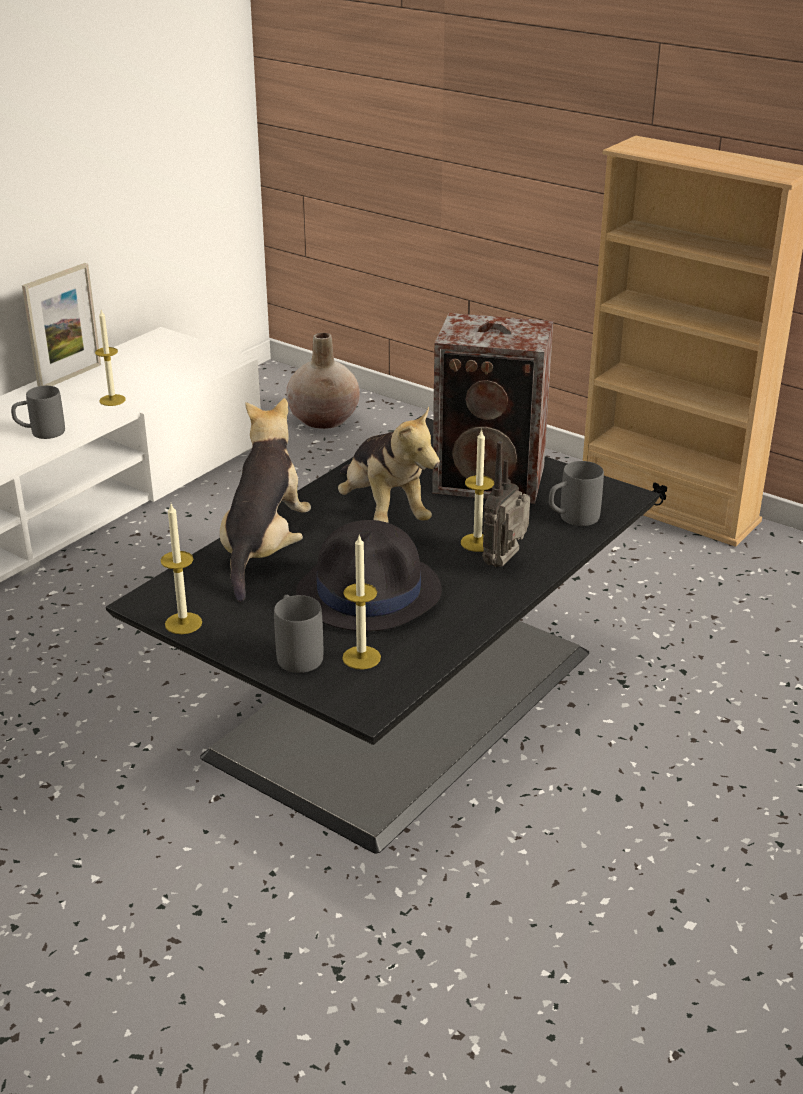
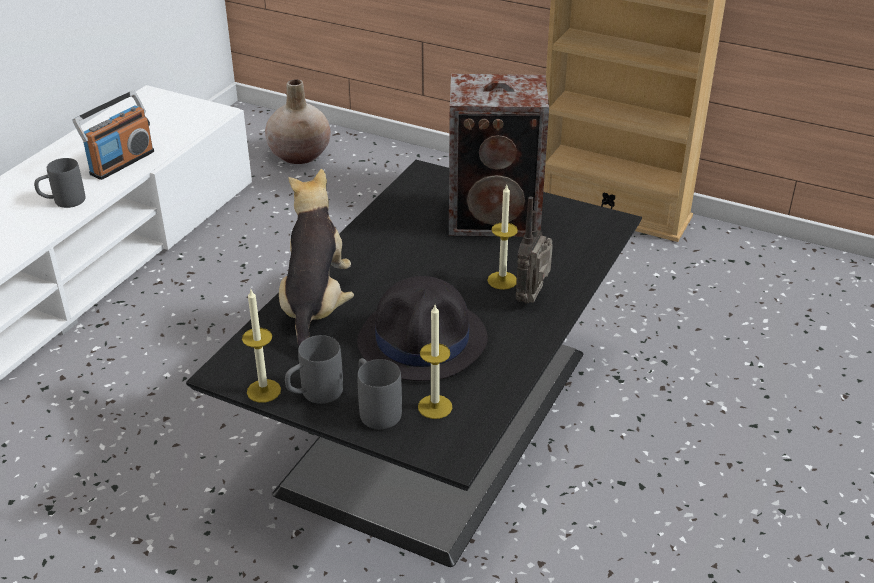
camera: 10 degrees left, 5 degrees up
picture frame [22,263,101,386] -> none
candle [95,310,126,406] -> radio [72,90,154,180]
plush toy [338,407,440,523] -> none
grey mug [549,461,604,526] -> grey mug moved to [285,335,343,404]

